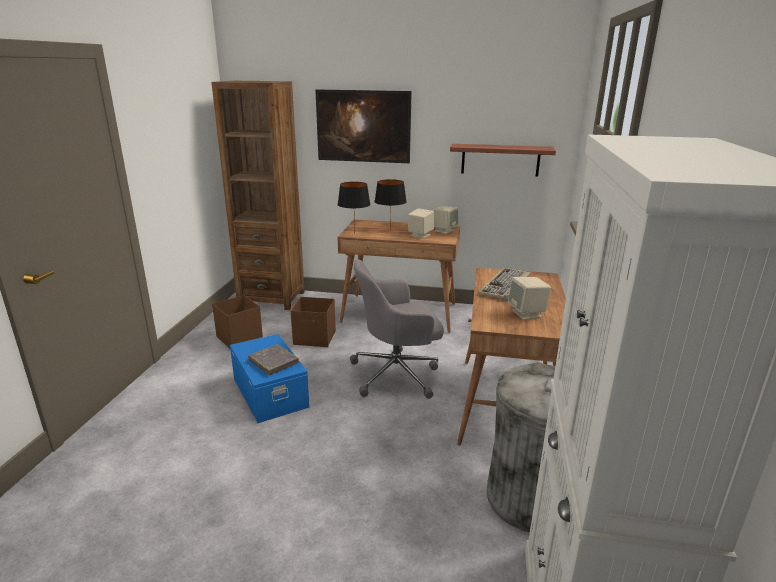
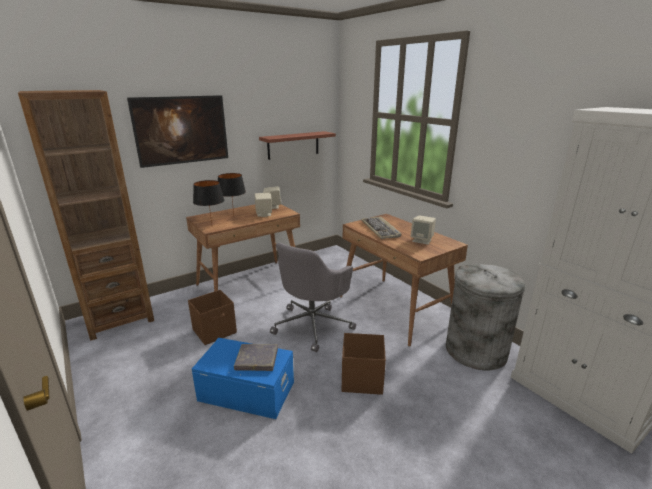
camera: 45 degrees left, 0 degrees up
brown storage box [212,295,263,349] -> brown storage box moved to [342,333,386,395]

